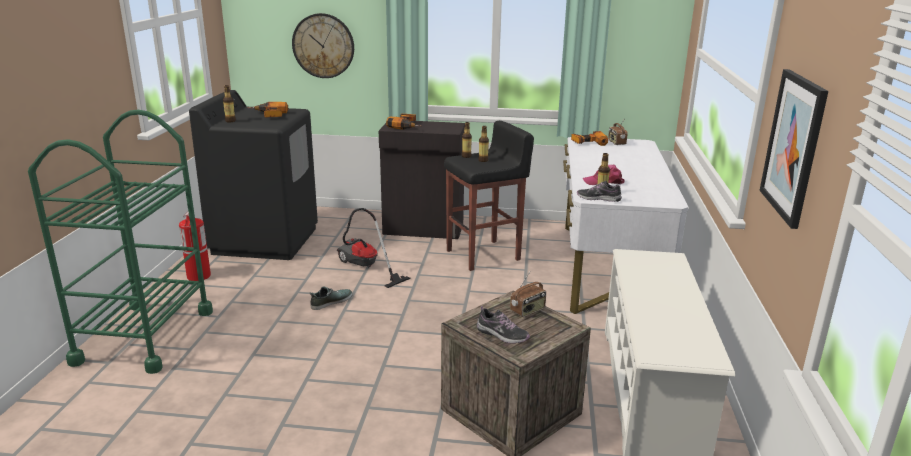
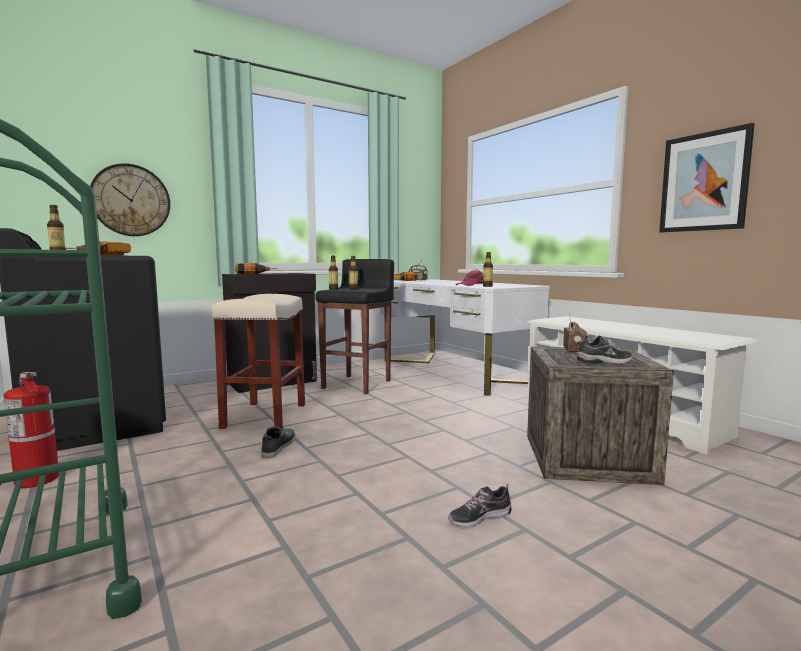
camera: 40 degrees left, 15 degrees down
vacuum cleaner [337,208,411,288] -> beige stool [212,294,305,429]
shoe [577,181,622,202] -> shoe moved to [448,484,511,527]

